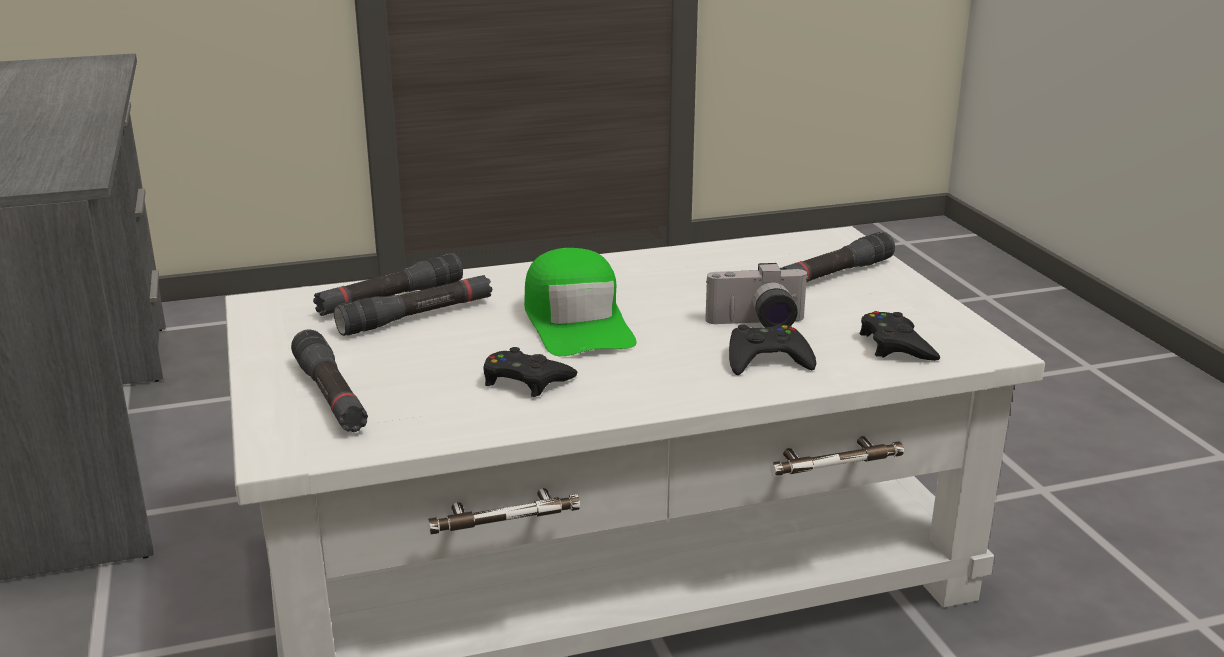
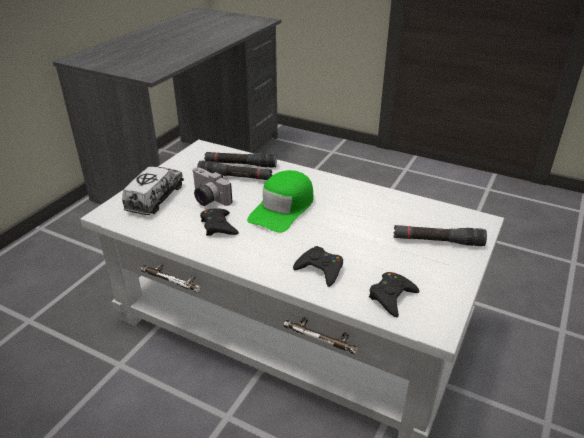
camera: 45 degrees right, 10 degrees up
black flashlight [291,329,368,432] -> toy truck [122,167,184,215]
camera [705,263,808,328] -> camera moved to [192,167,233,206]

